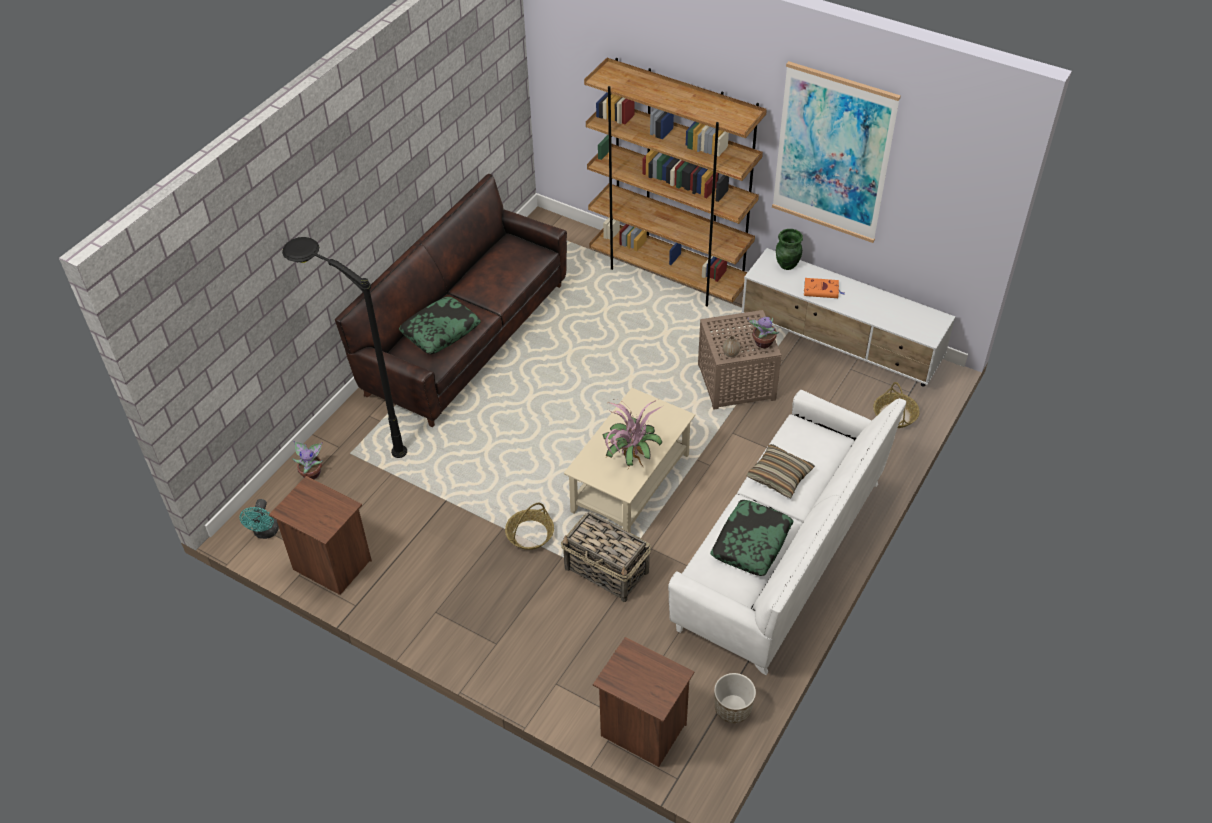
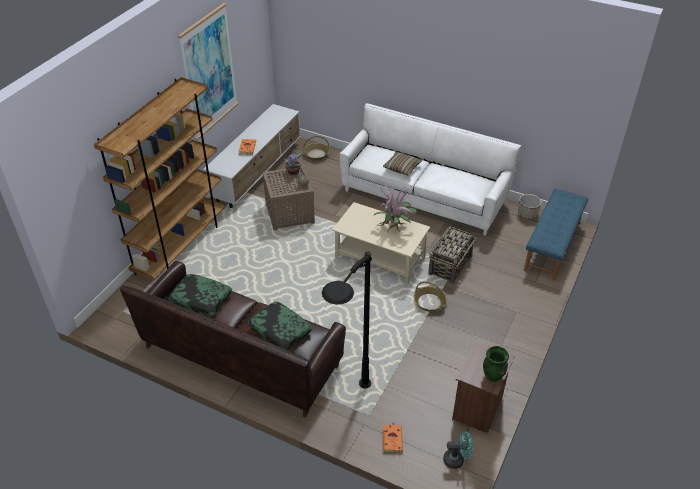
camera: 95 degrees left, 5 degrees down
potted plant [292,440,323,480] -> orange book [383,423,403,453]
brown nightstand [593,637,694,767] -> blue bench [524,189,588,281]
pillow [710,500,794,576] -> pillow moved to [168,274,232,316]
green vase [776,229,803,270] -> green vase moved to [483,346,509,382]

